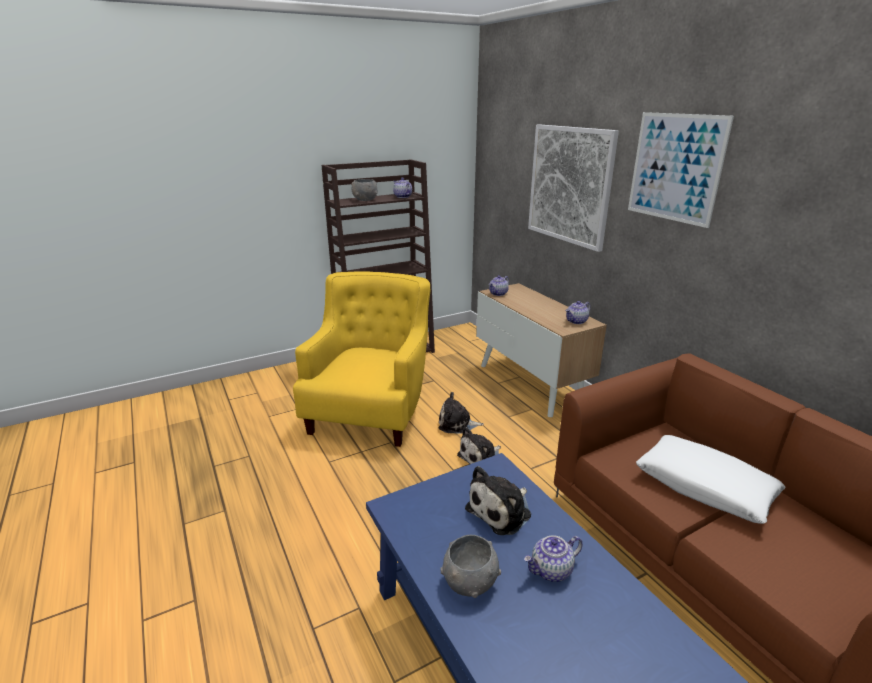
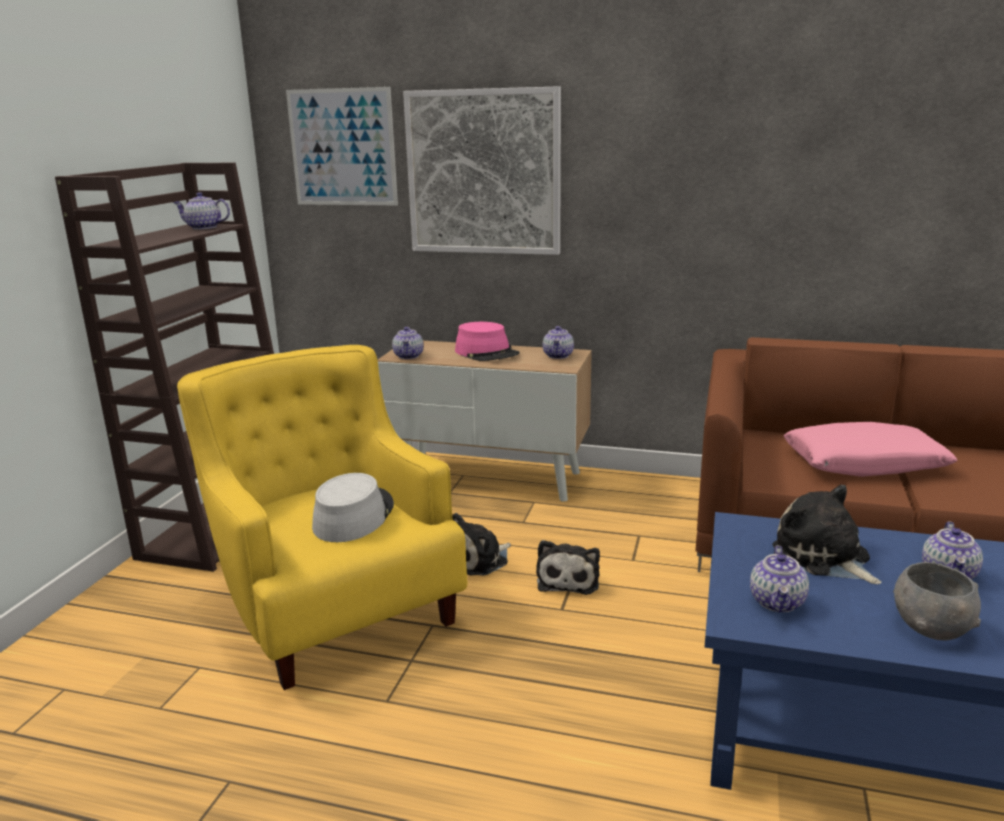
camera: 45 degrees left, 5 degrees down
grey bowl [351,179,378,201] -> none
plush toy [465,466,531,535] -> plush toy turned 150 degrees clockwise [772,485,882,584]
picture [628,112,734,228] -> picture moved to [286,87,398,205]
white pillow [636,435,786,524] -> pink pillow [784,422,958,477]
none -> grey hat [312,473,394,542]
none -> pink hat [455,322,519,361]
none -> teapot [750,546,809,612]

